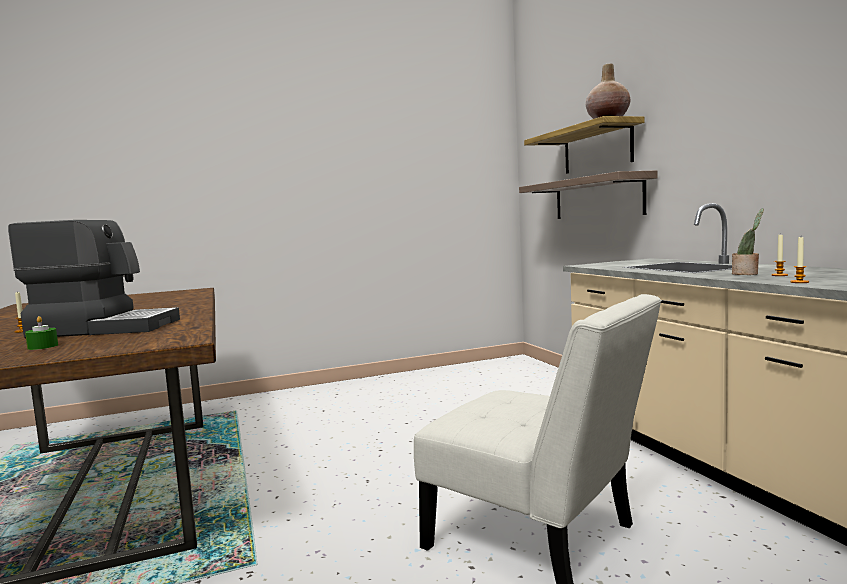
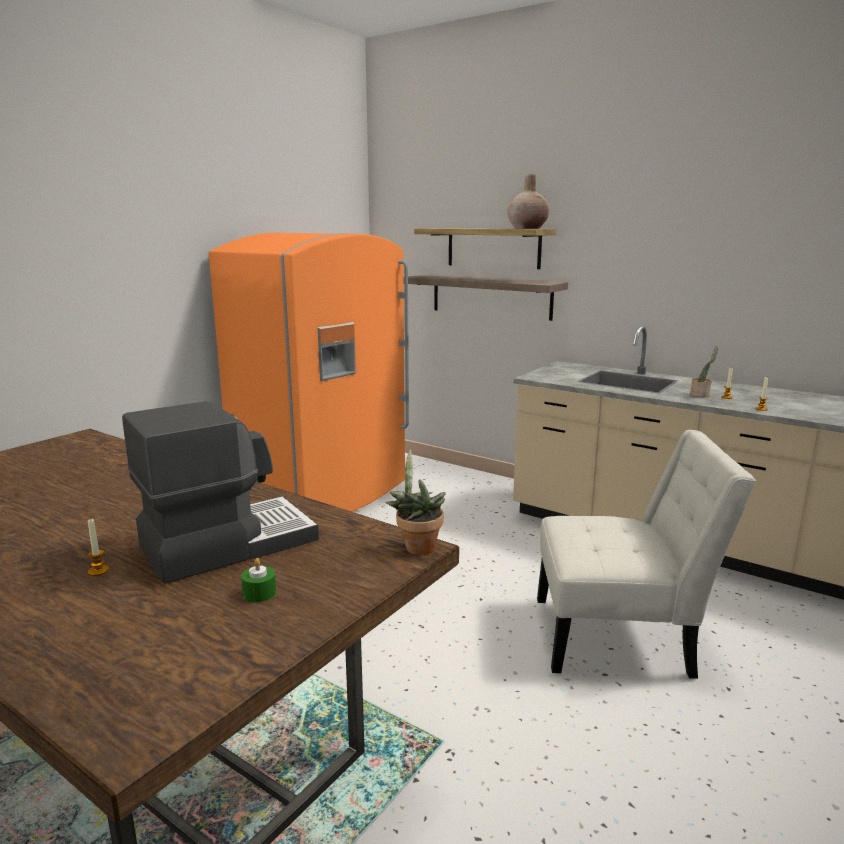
camera: 35 degrees left, 10 degrees up
none -> orange fridge [209,233,409,512]
none -> potted plant [385,450,446,555]

